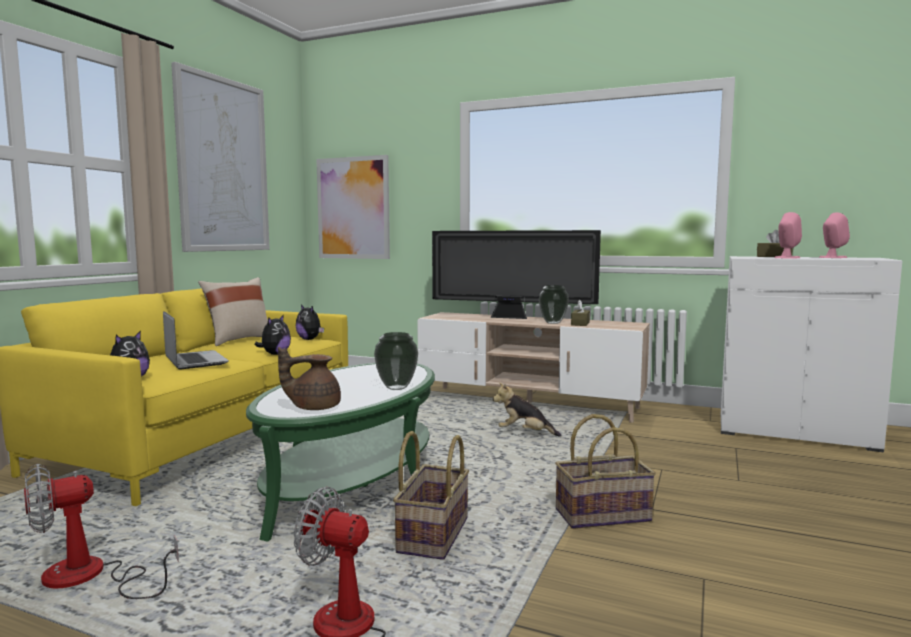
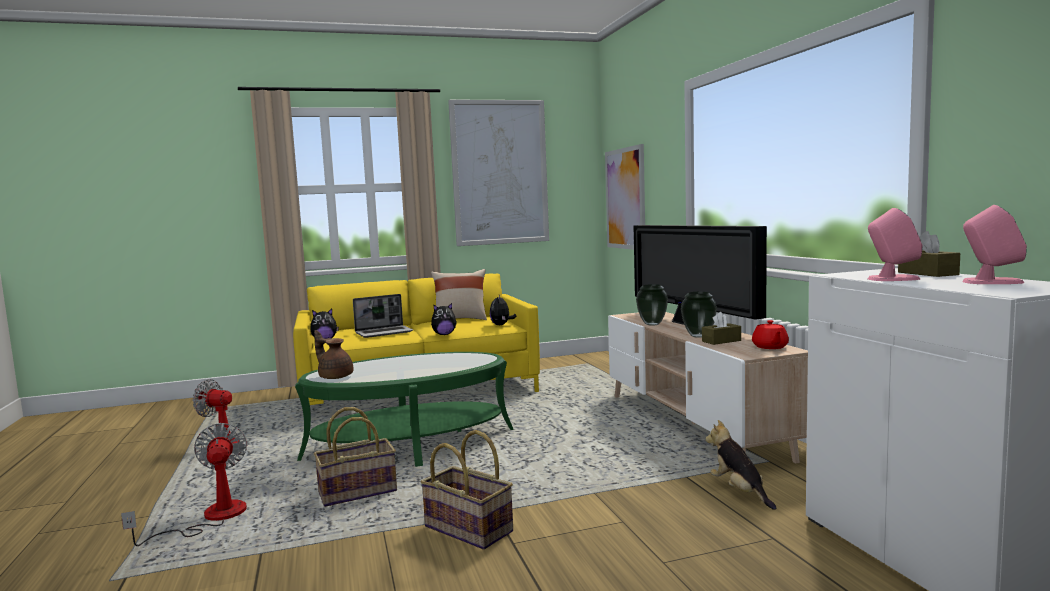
camera: 50 degrees right, 0 degrees up
laptop [163,311,229,370] -> laptop turned 45 degrees clockwise [353,294,413,338]
vase [374,332,418,390] -> vase moved to [636,284,668,325]
plush toy [493,382,561,437] -> plush toy moved to [705,420,776,510]
none -> red teapot [752,320,789,349]

